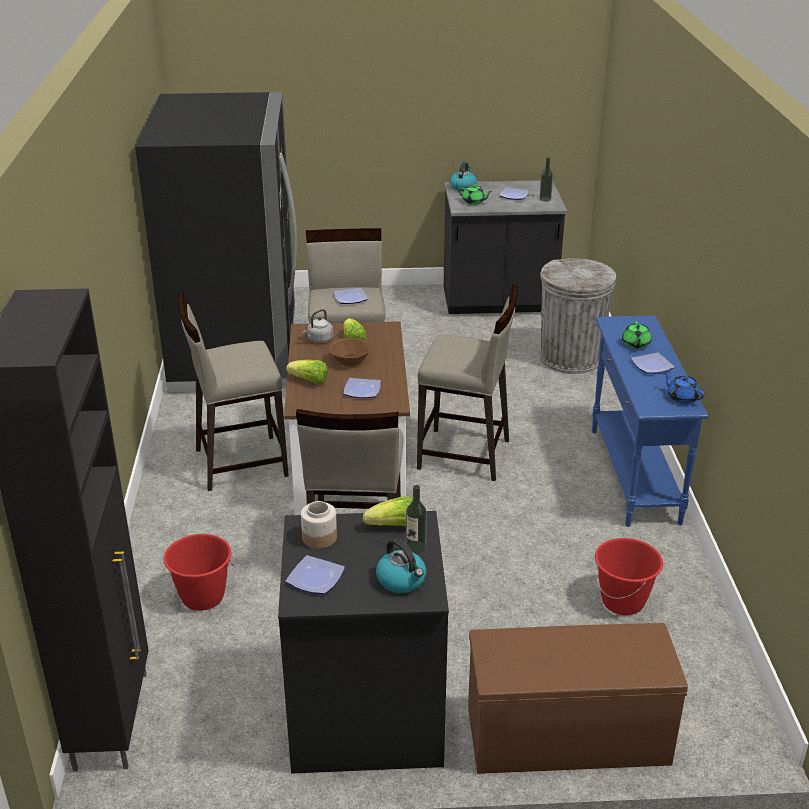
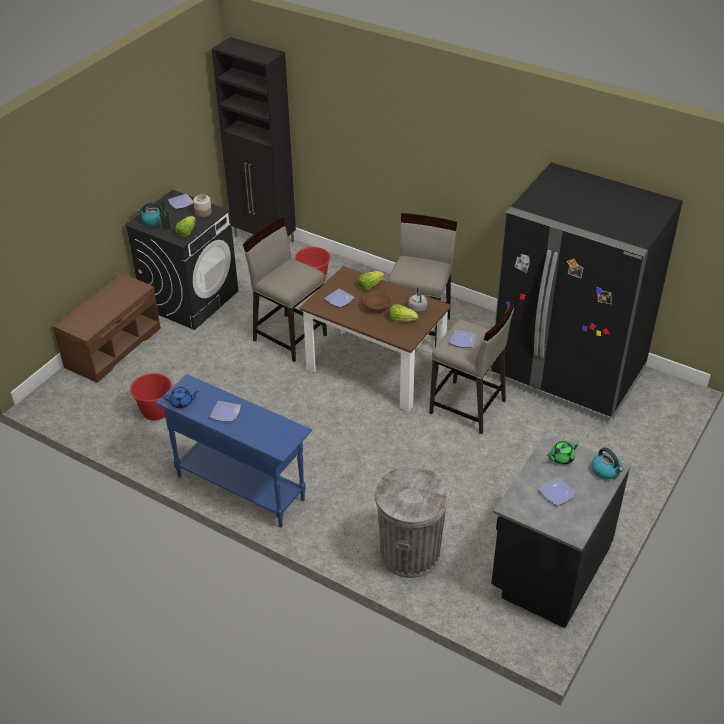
camera: 125 degrees right, 10 degrees up
beige stool [417,284,518,481] -> none
bottle [540,157,553,201] -> none
green teapot [622,321,651,349] -> none

